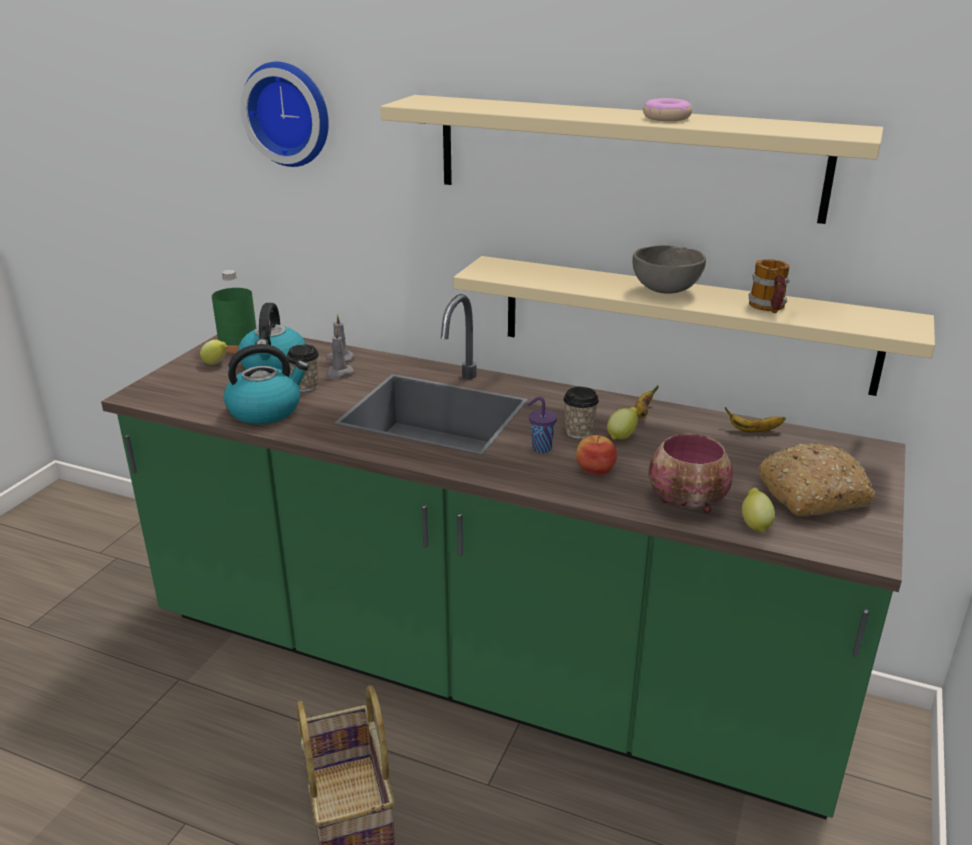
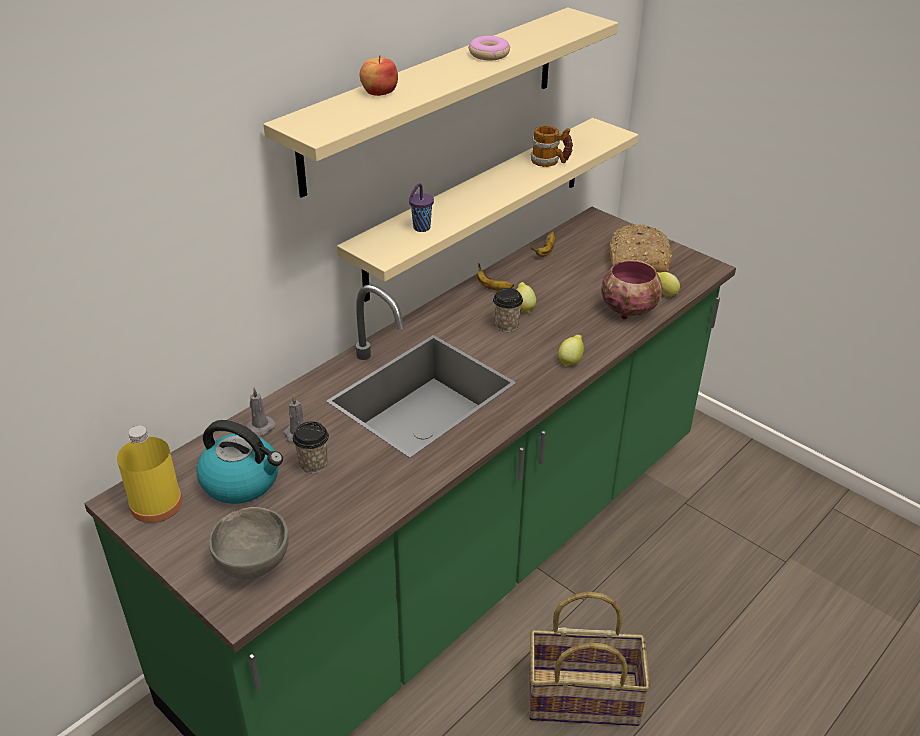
camera: 70 degrees left, 10 degrees up
lemon [200,340,227,365] -> lemon moved to [558,335,584,367]
green bottle [212,270,256,353] -> yellow bottle [117,426,183,523]
kettle [224,344,309,424] -> none
wall clock [240,62,329,167] -> none
purple cup [527,397,557,453] -> purple cup moved to [409,183,434,232]
apple [576,435,617,475] -> apple moved to [360,55,398,96]
grey bowl [632,245,706,294] -> grey bowl moved to [209,507,289,579]

